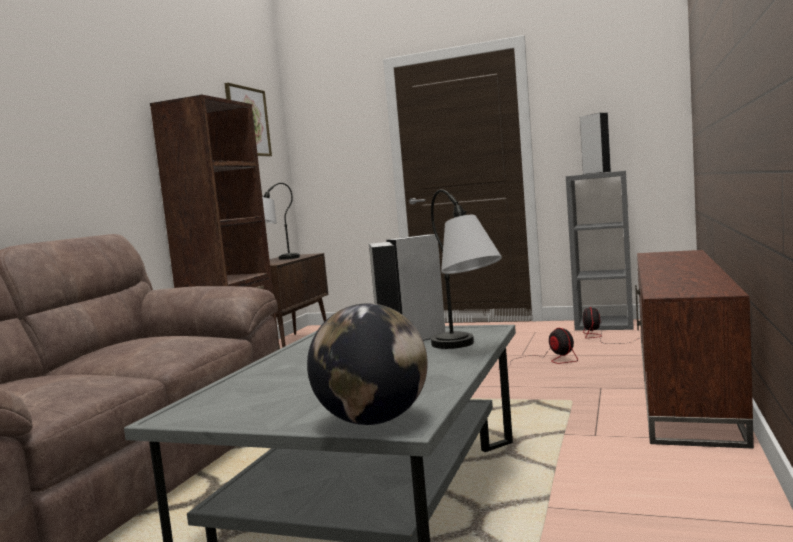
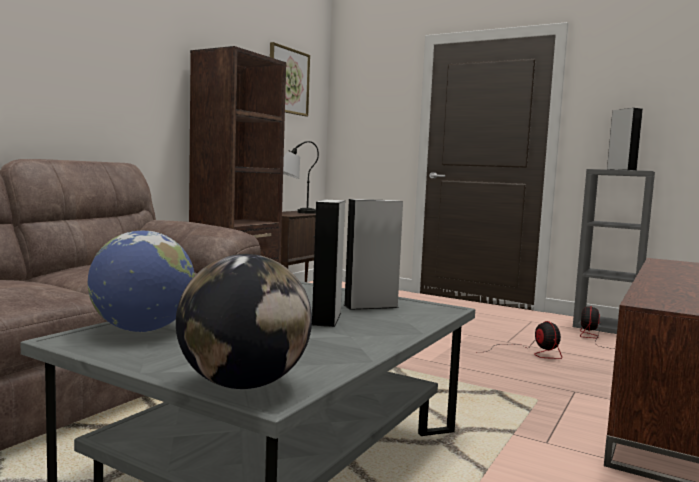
camera: 10 degrees right, 0 degrees up
table lamp [431,189,502,349] -> none
none -> globe [87,231,195,332]

